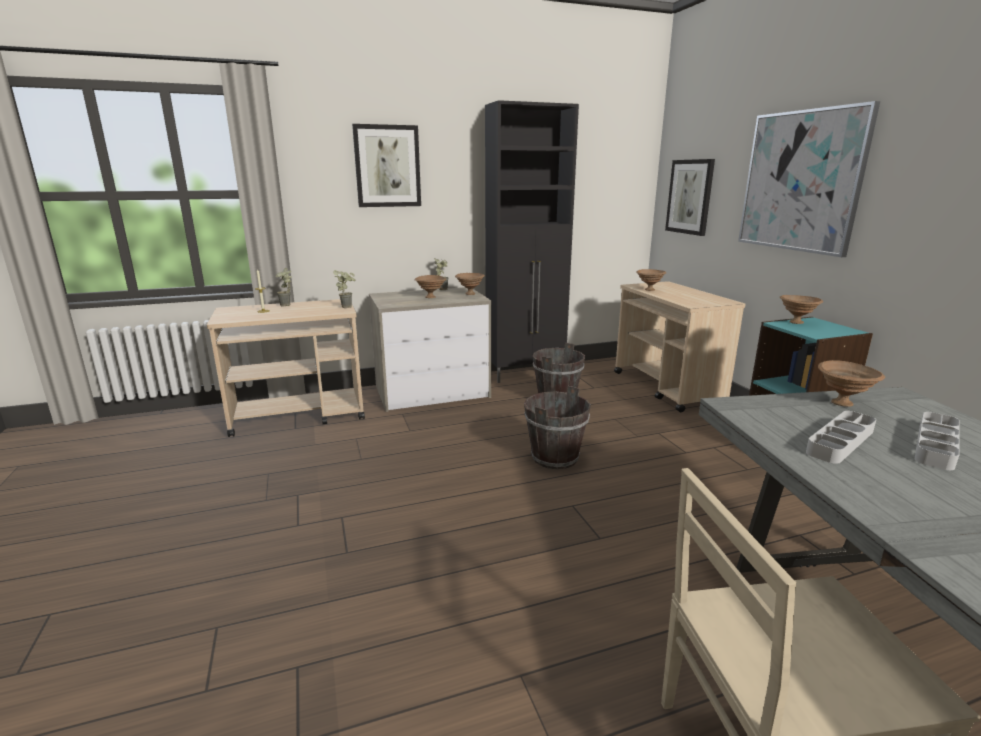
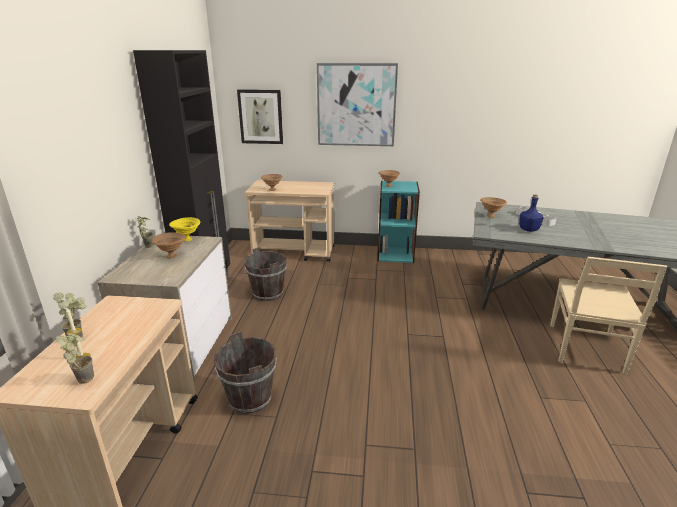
camera: 65 degrees left, 5 degrees up
potted plant [333,270,355,308] -> potted plant moved to [56,329,94,384]
picture [352,124,421,207] -> none
brown bowl [455,273,485,295] -> yellow bowl [169,217,200,241]
brown bucket [524,386,591,469] -> brown bucket moved to [214,332,276,414]
grey tray [806,411,876,464] -> blue bottle [519,194,544,232]

